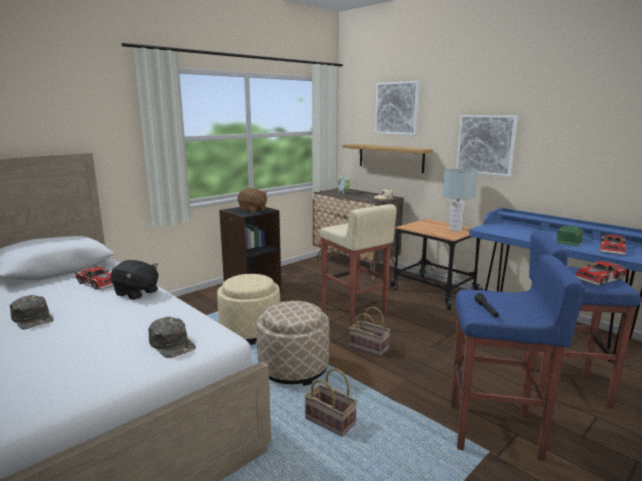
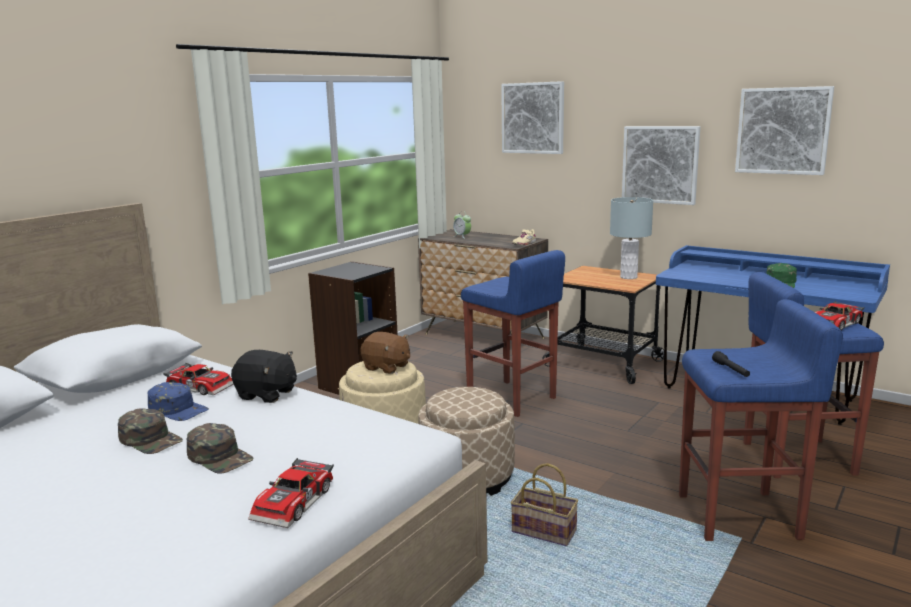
camera: 10 degrees left, 0 degrees up
green cap [148,317,196,358] -> green cap moved to [187,423,253,473]
brown plush toy [238,188,267,212] -> brown plush toy moved to [360,332,410,374]
beige stool [319,204,397,326] -> blue stool [461,250,565,417]
shelf [343,144,433,173] -> none
basket [349,307,390,356] -> none
toy car [600,234,626,255] -> toy car moved to [248,458,334,528]
none -> blue cap [147,382,209,421]
none -> picture [735,86,834,175]

